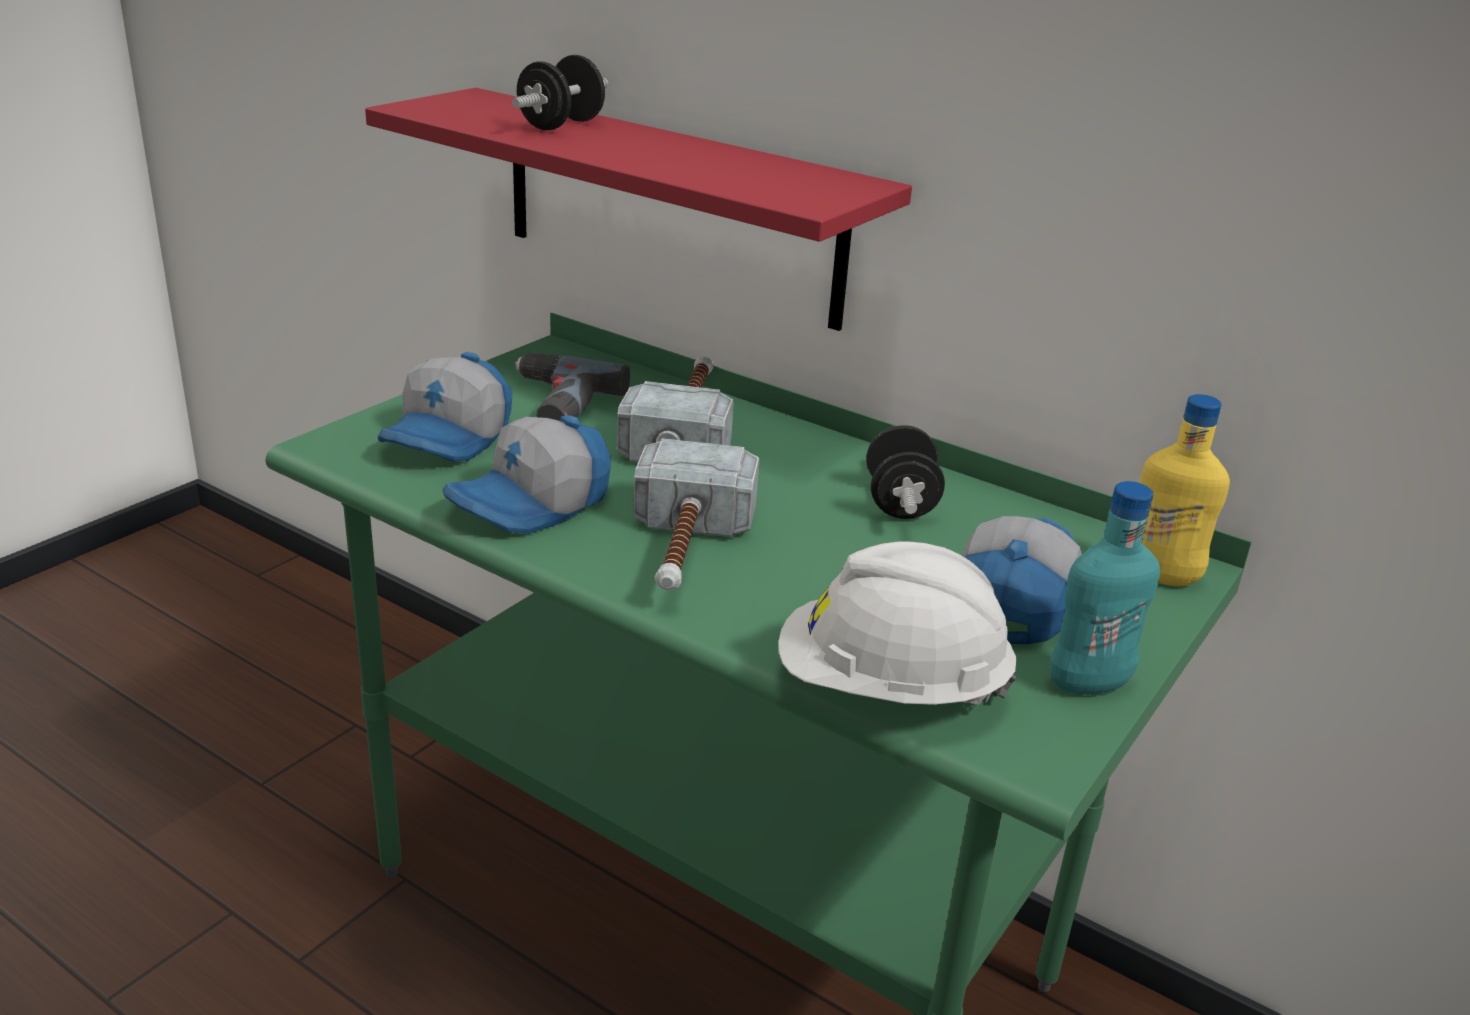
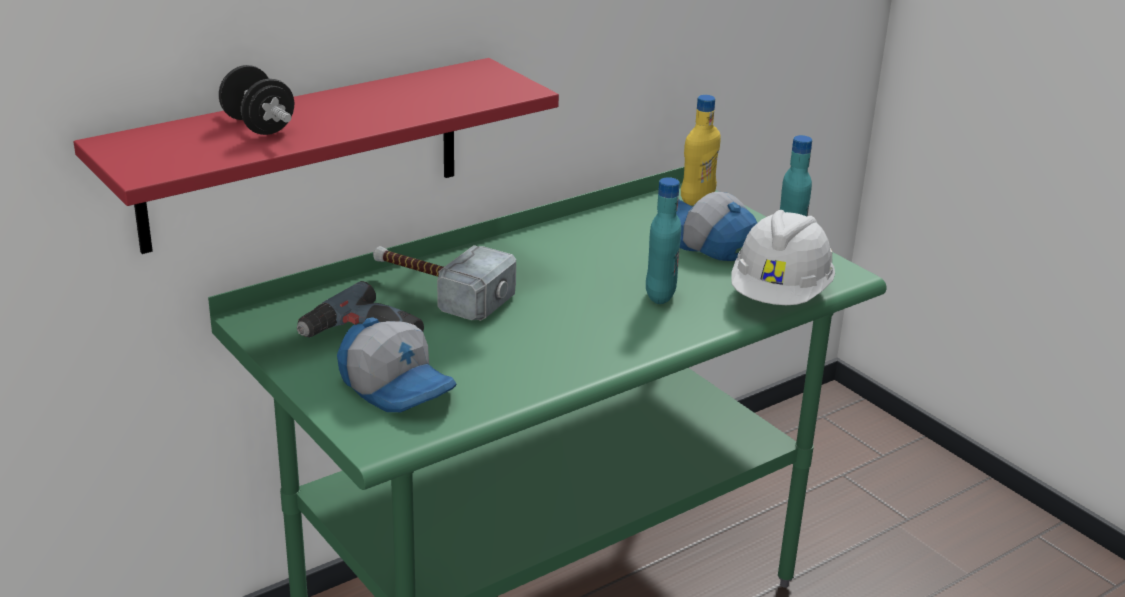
camera: 70 degrees left, 0 degrees up
cap [442,415,611,534] -> none
hammer [634,438,759,590] -> none
black dumbbell [866,425,945,519] -> none
none -> turquoise bottle [646,177,681,304]

